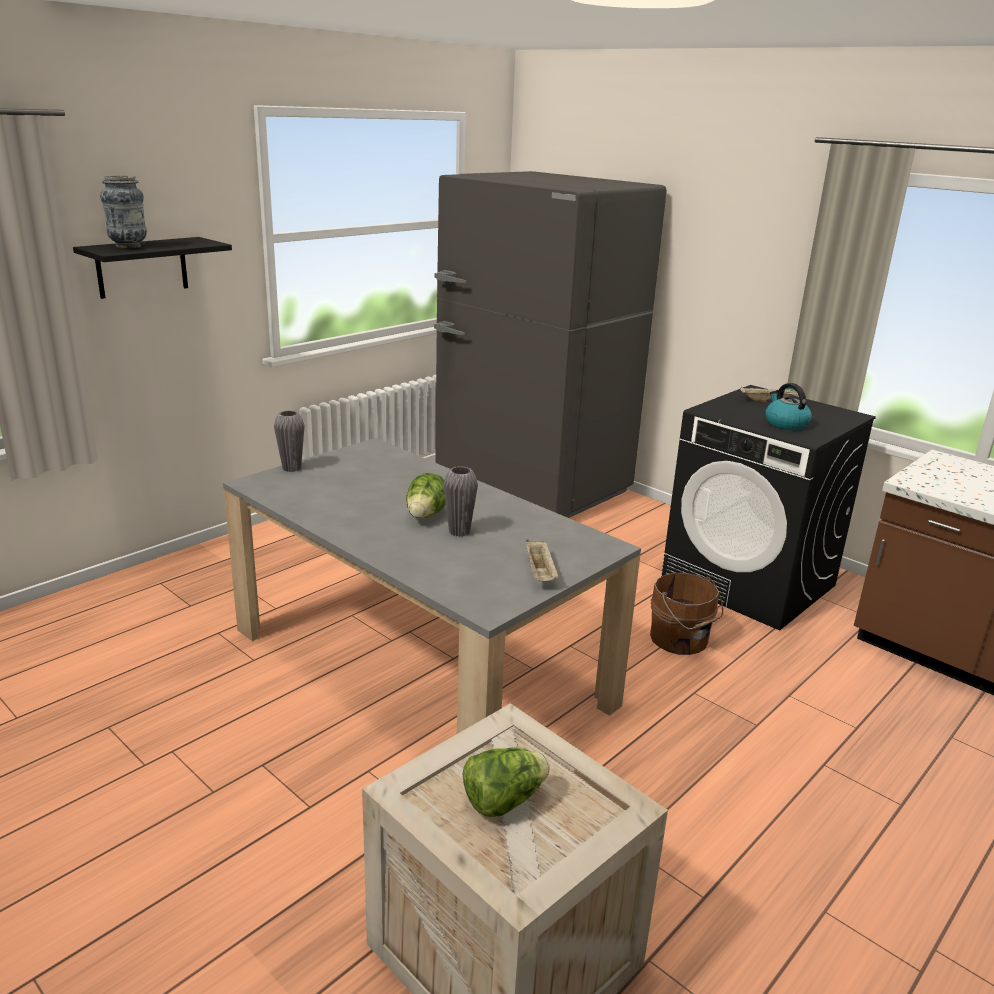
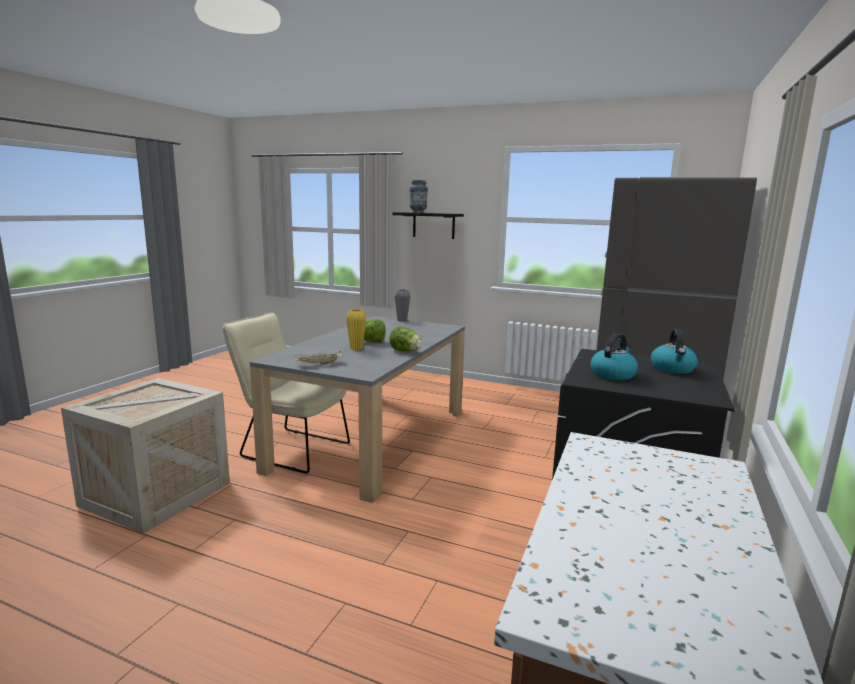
camera: 70 degrees right, 10 degrees down
grey vase [443,466,478,537] -> yellow vase [346,309,366,350]
lettuce [463,747,550,817] -> lettuce moved to [389,326,422,351]
brown bucket [650,573,723,655] -> none
beige tray [740,387,797,403] -> kettle [651,329,698,374]
none -> beige chair [222,312,350,473]

